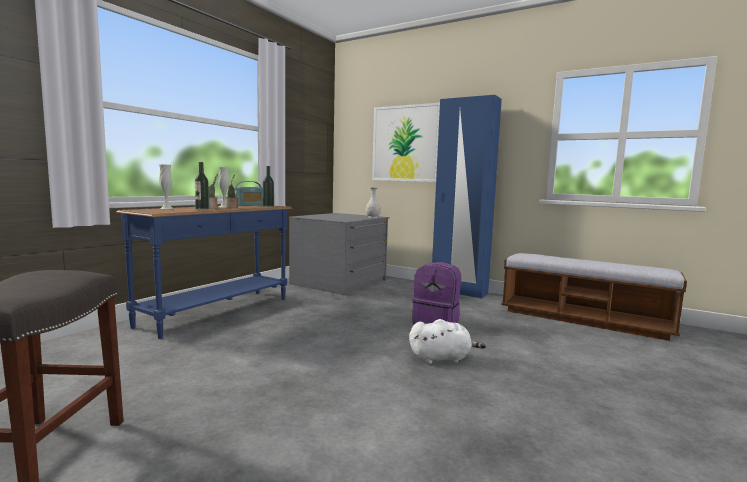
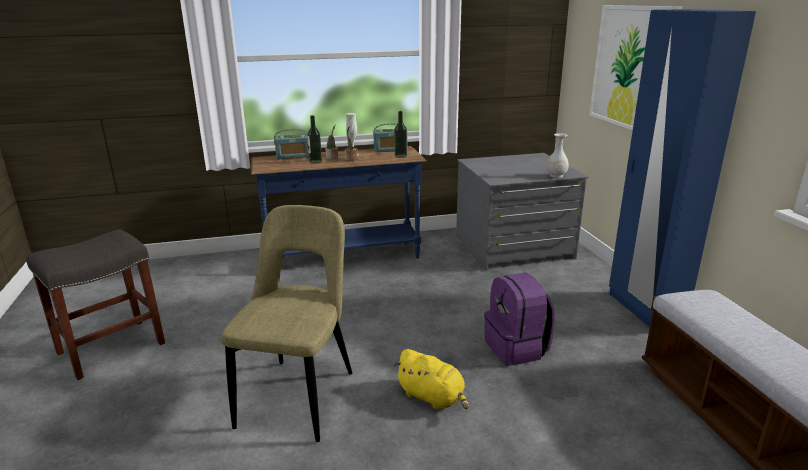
camera: 45 degrees right, 15 degrees up
white vase [159,164,174,209] -> radio [274,129,309,159]
white plush toy [409,319,486,364] -> yellow plush toy [394,349,468,410]
none -> beige chair [222,205,352,442]

